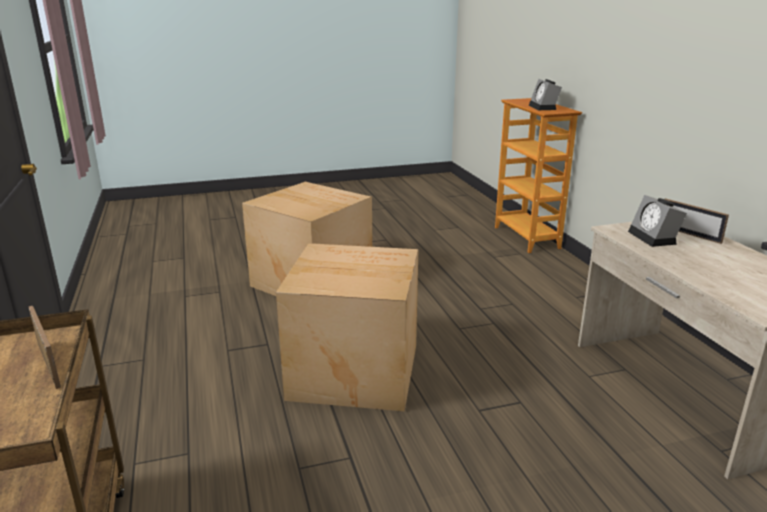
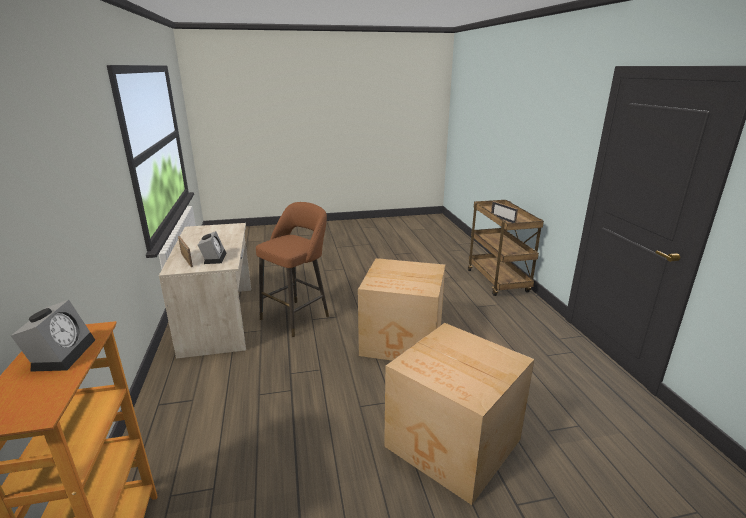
camera: 175 degrees left, 0 degrees up
none -> brown stool [256,202,329,337]

